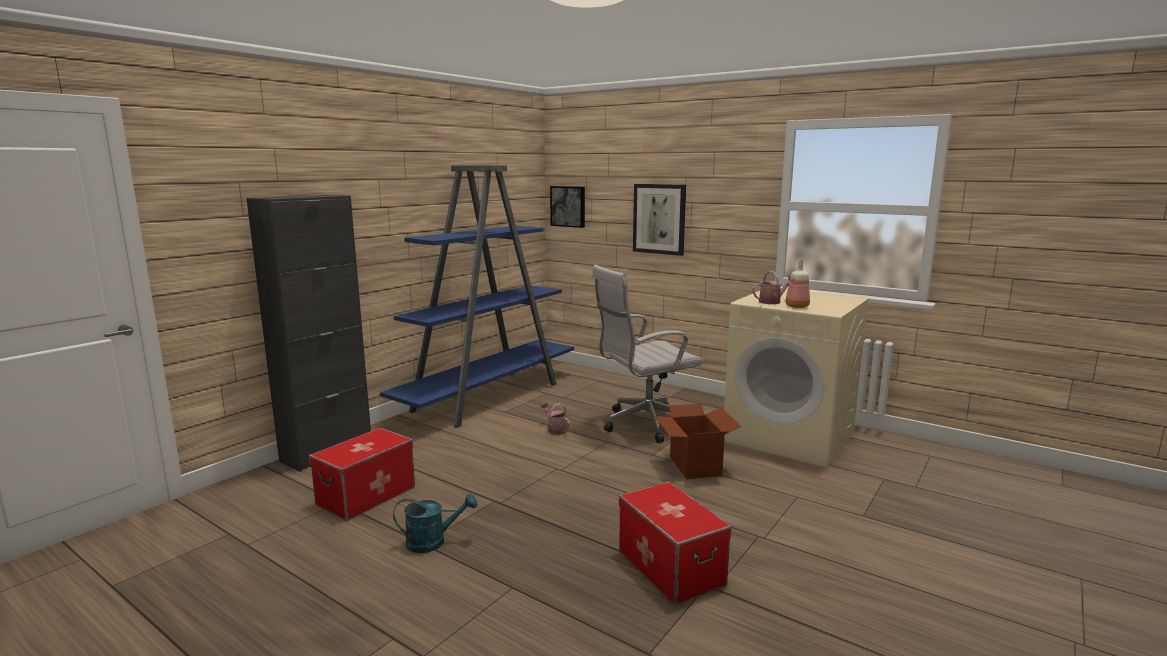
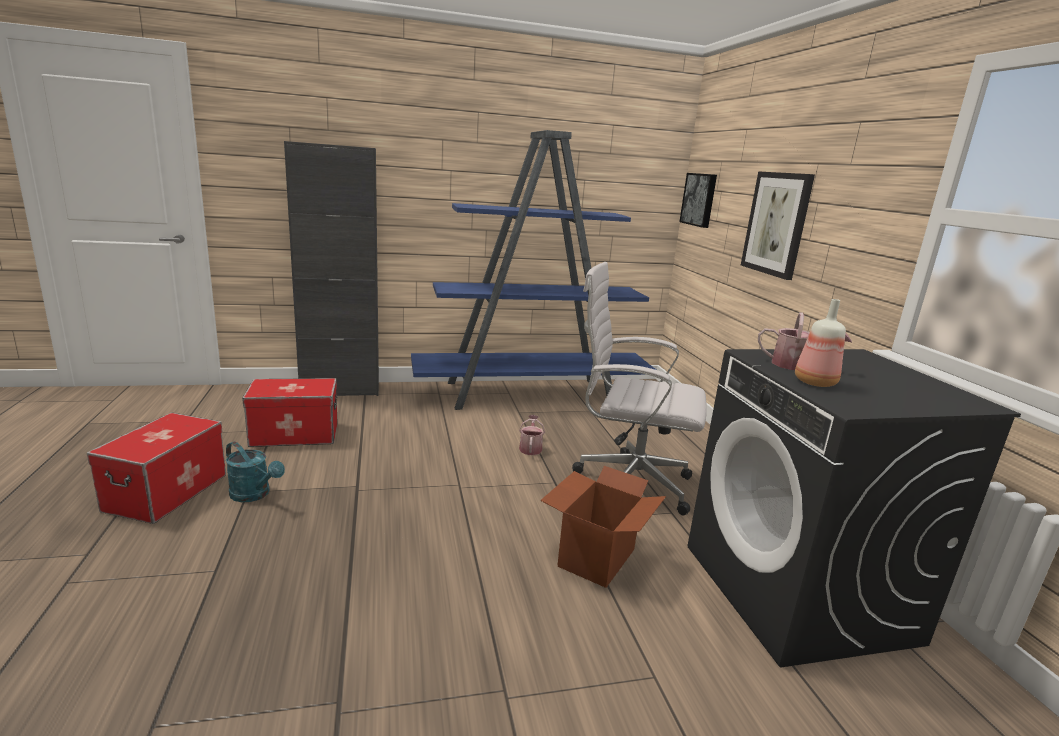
camera: 40 degrees right, 5 degrees up
storage box [619,481,732,605] -> storage box moved to [87,413,226,524]
beige washing machine [724,289,869,468] -> black washing machine [687,349,1021,667]

